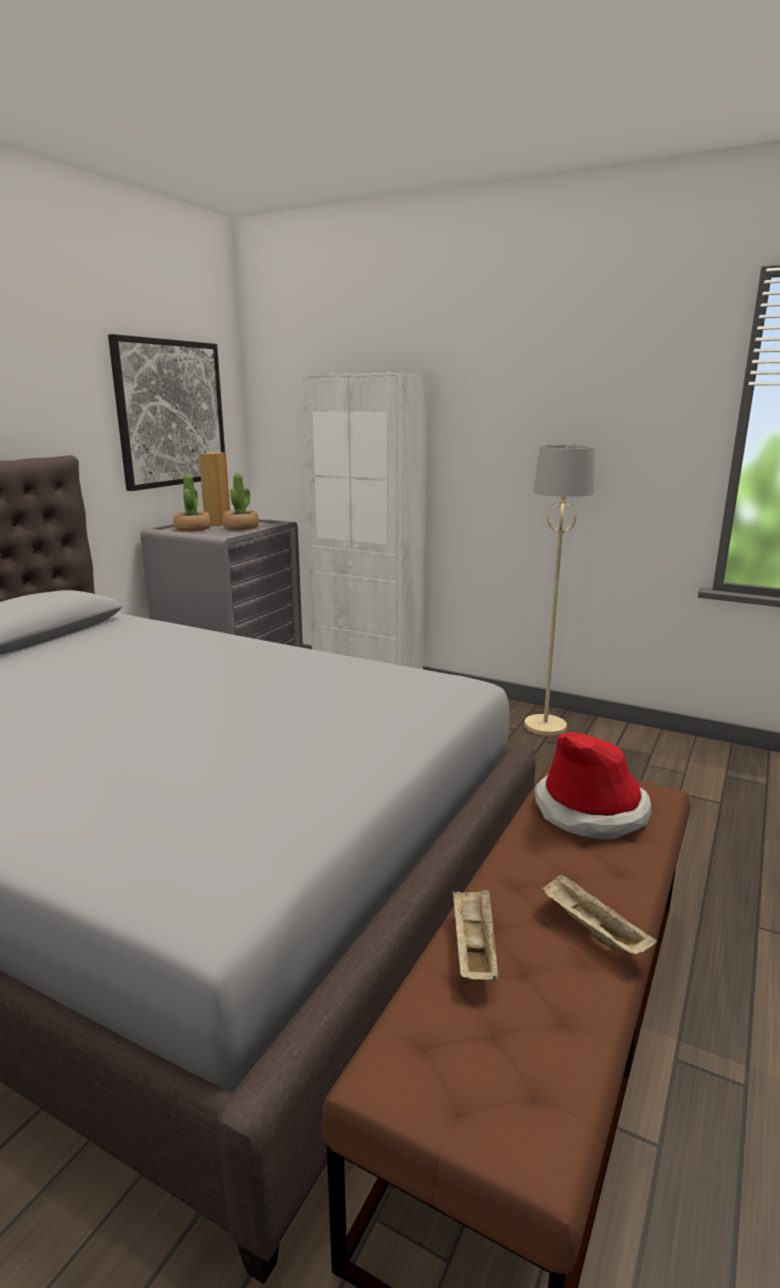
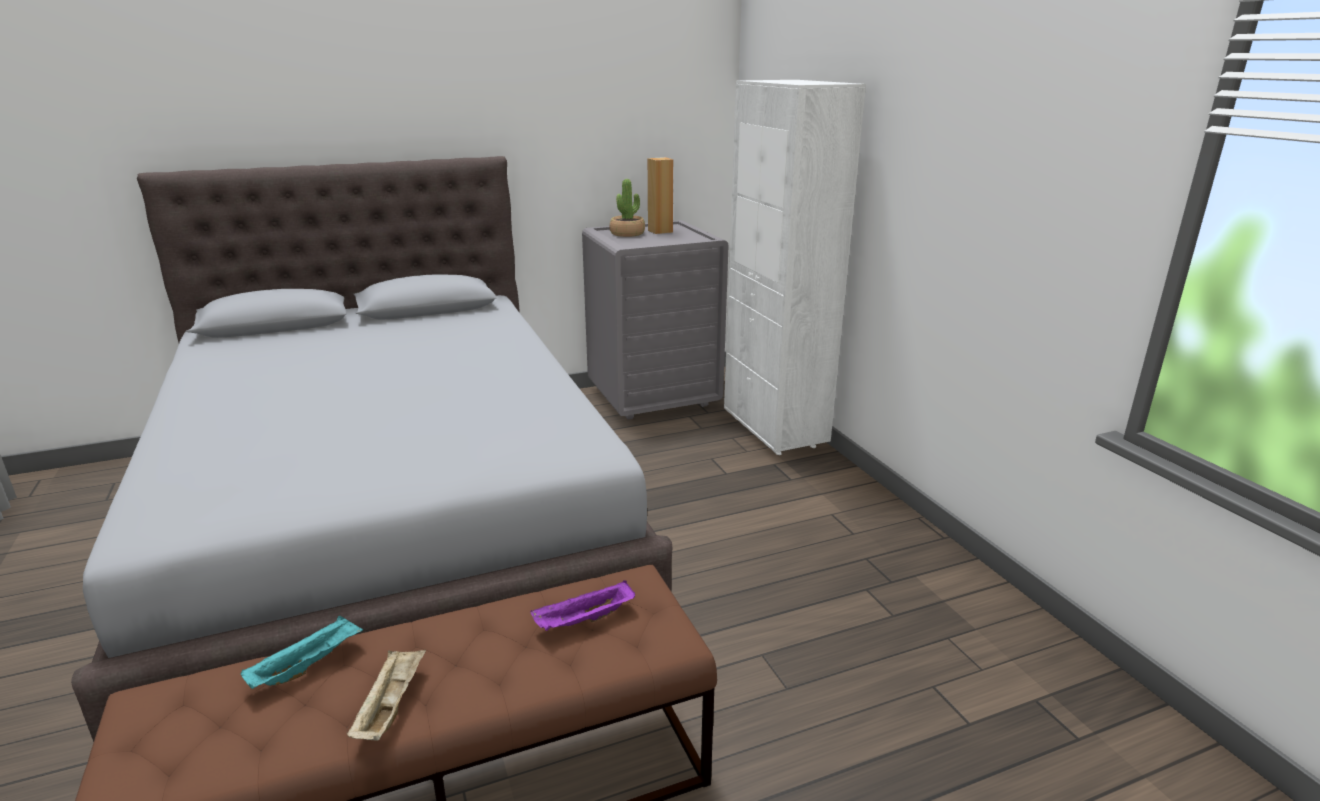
camera: 40 degrees right, 5 degrees up
picture [108,334,225,491] -> none
potted plant [222,473,259,530] -> none
beige tray [453,889,498,981] -> turquoise tray [241,616,363,689]
beige floor lamp [524,445,594,736] -> none
hat [534,732,651,839] -> purple tray [530,580,635,631]

